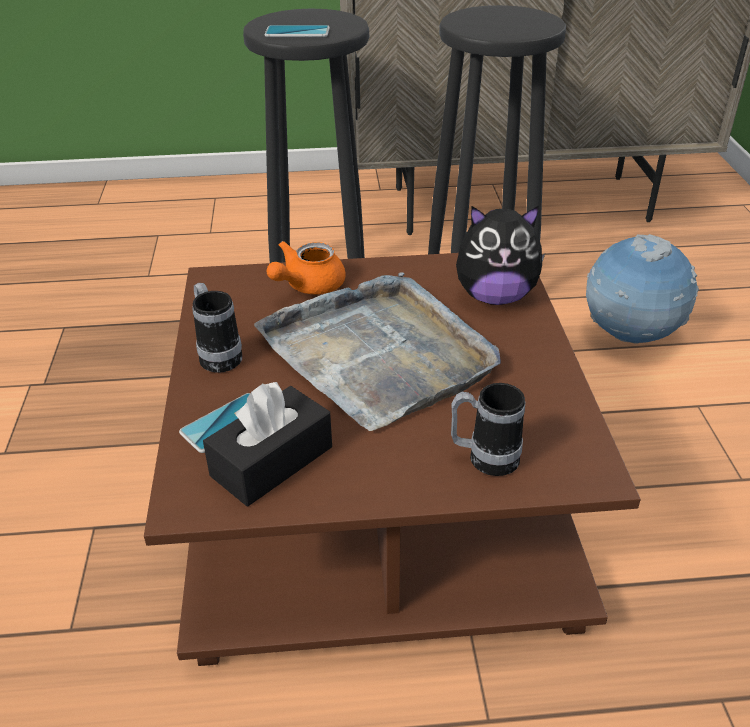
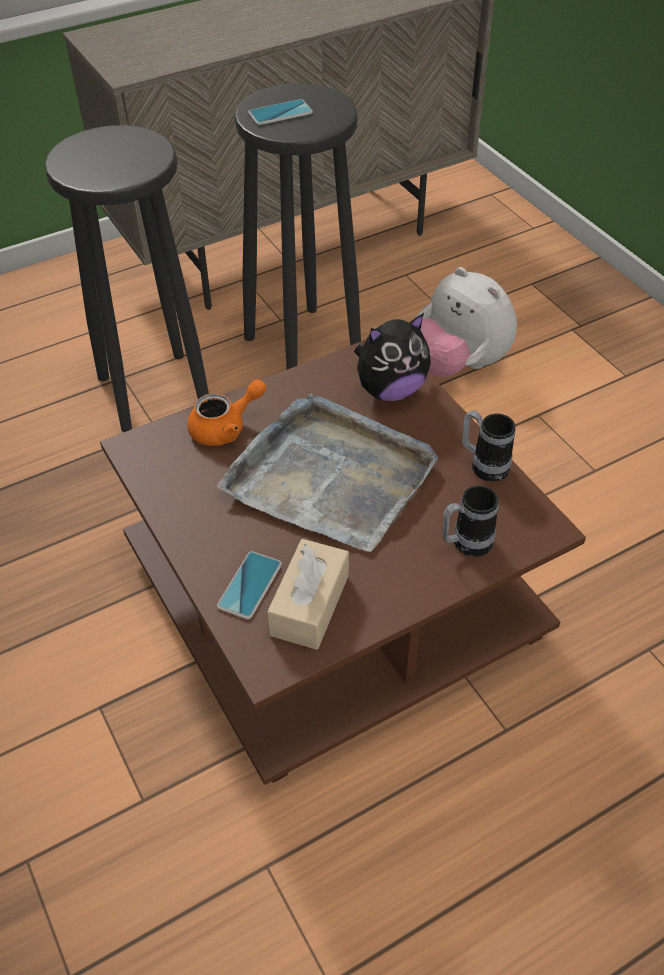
camera: 25 degrees left, 10 degrees up
mug [192,283,243,373] -> mug moved to [462,410,515,482]
black tissue box [203,382,332,506] -> beige tissue box [267,539,349,650]
phone [265,25,330,37] -> phone moved to [248,99,313,125]
orange teapot [266,241,346,294] -> orange teapot turned 135 degrees counterclockwise [187,379,266,446]
globe [586,234,699,344] -> plush toy [416,267,517,377]

